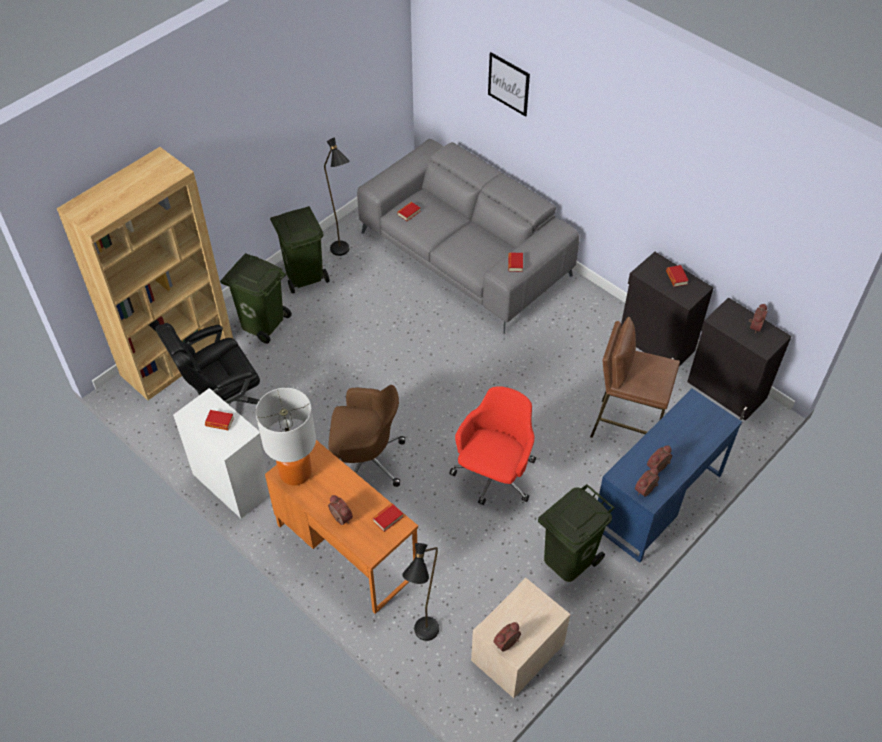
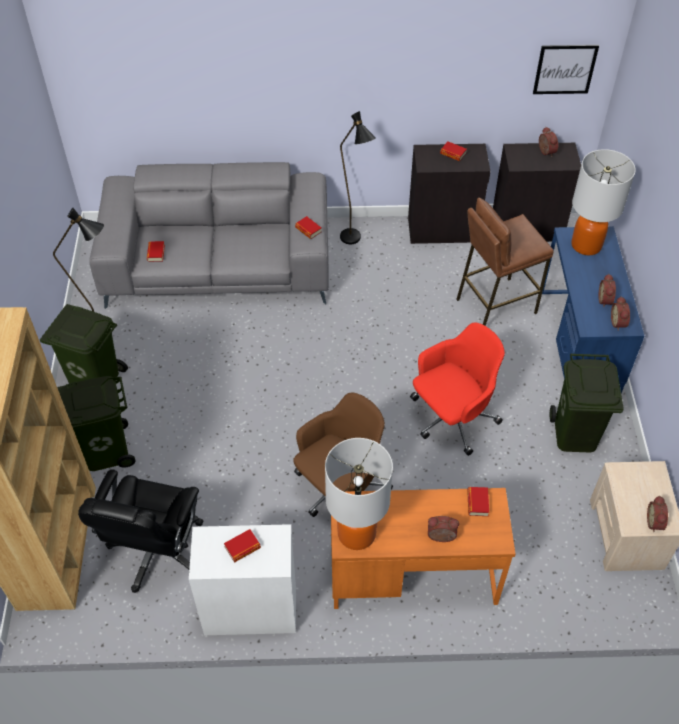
camera: 45 degrees left, 0 degrees up
black floor lamp [402,543,439,641] -> black floor lamp moved to [340,111,376,244]
red office chair [449,386,536,505] -> red office chair turned 75 degrees clockwise [410,323,505,456]
picture [488,52,530,117] -> picture moved to [533,45,599,94]
none -> table lamp [571,149,636,255]

